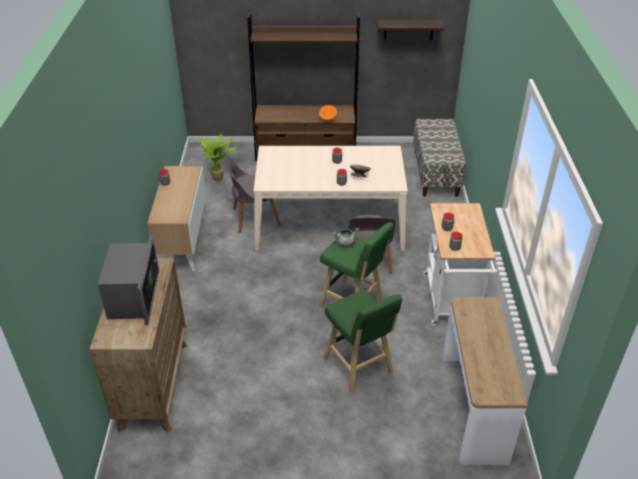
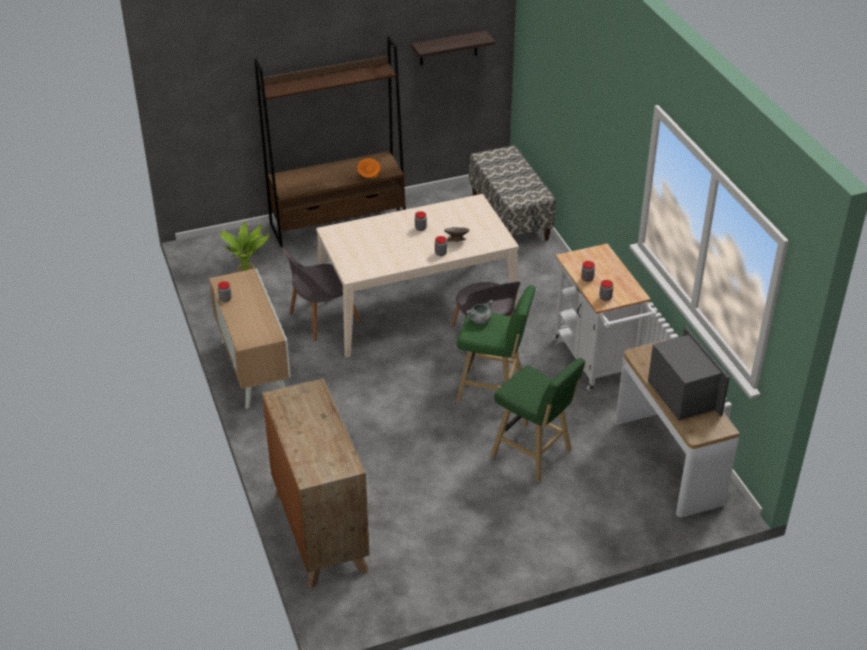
camera: 20 degrees left, 0 degrees up
microwave [98,236,159,325] -> microwave moved to [648,327,730,421]

